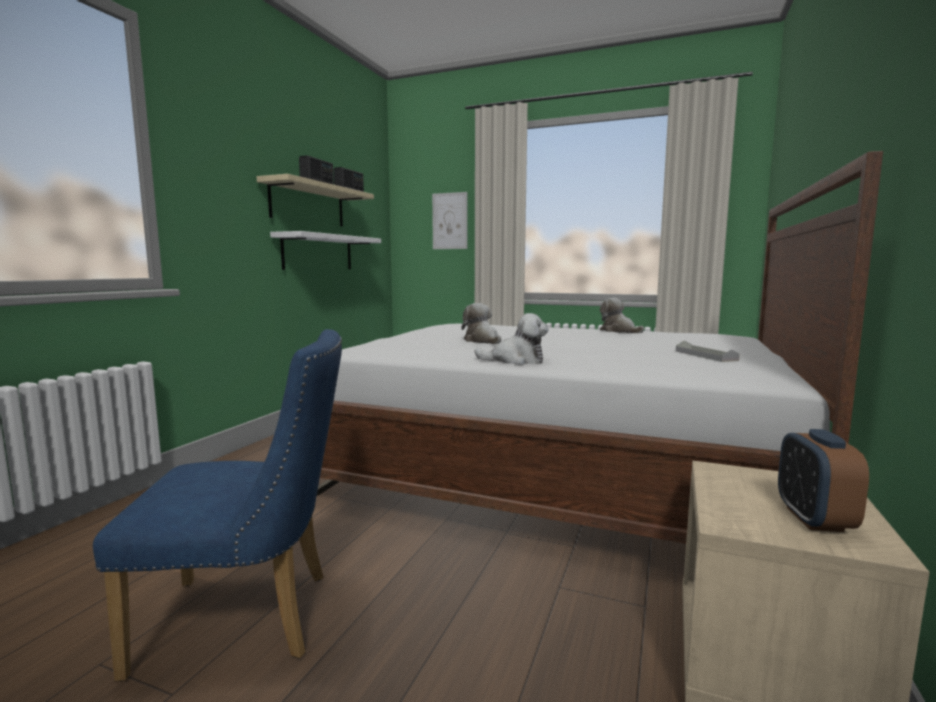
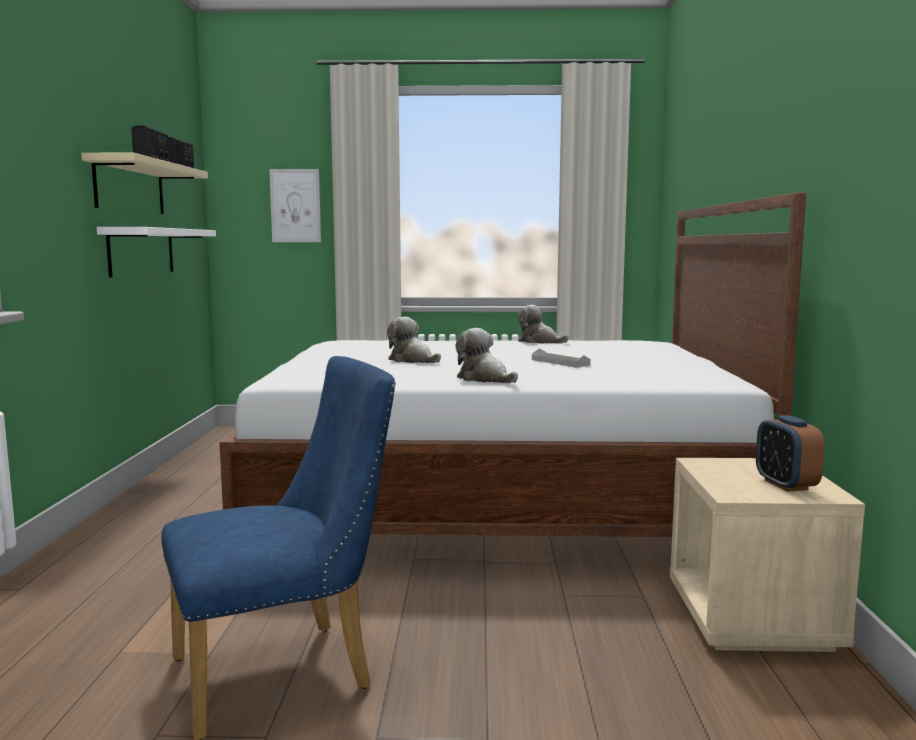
camera: 20 degrees left, 0 degrees up
plush toy [475,313,549,365] -> plush toy turned 120 degrees counterclockwise [456,328,518,383]
grey tray [676,340,740,362] -> grey tray moved to [532,349,591,368]

